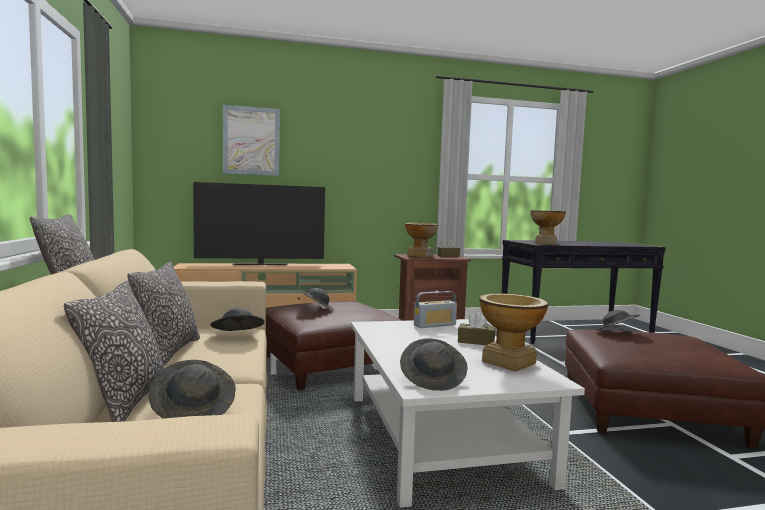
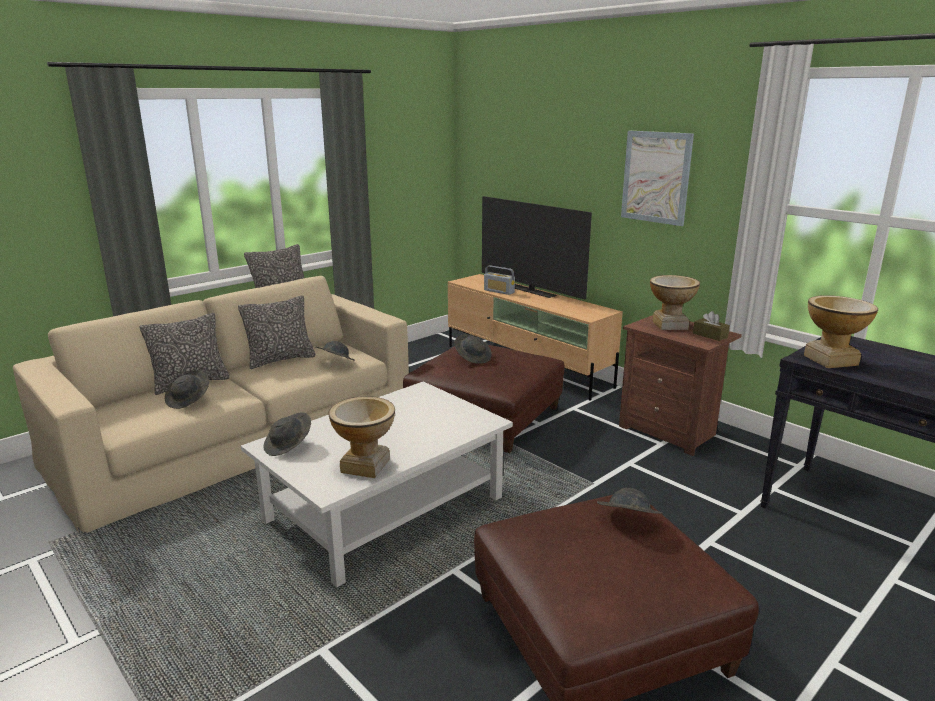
camera: 60 degrees right, 15 degrees up
picture [223,105,280,176] -> picture moved to [621,131,694,226]
radio [414,291,457,328] -> radio moved to [484,265,515,295]
brown tissue box [458,312,495,345] -> none

